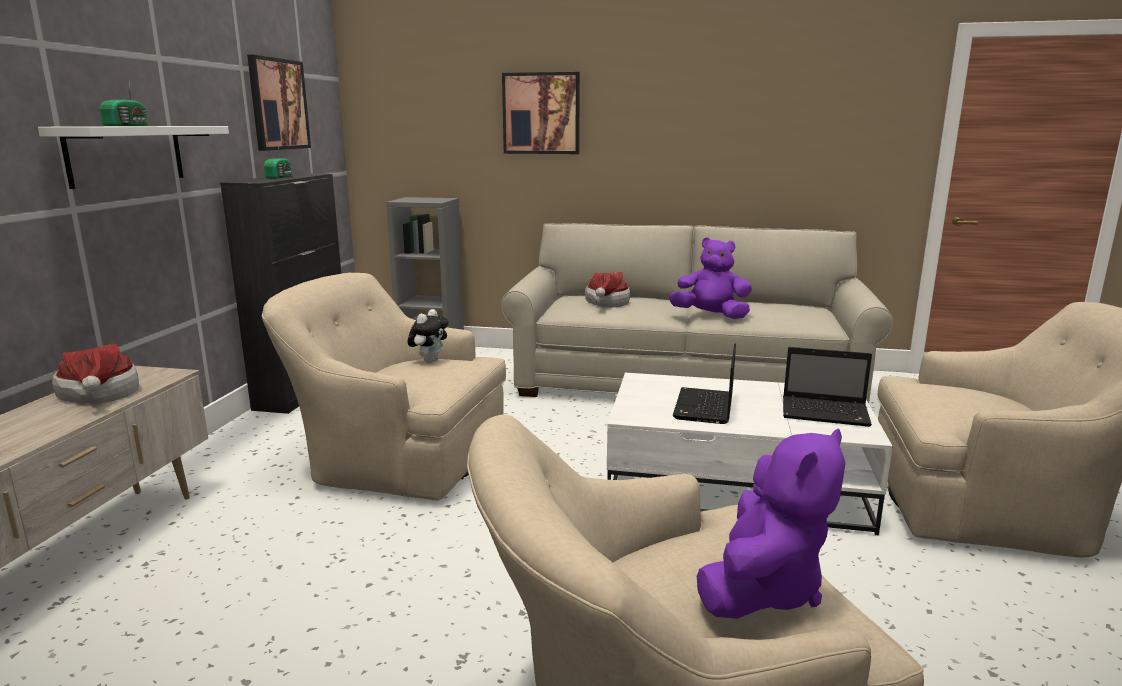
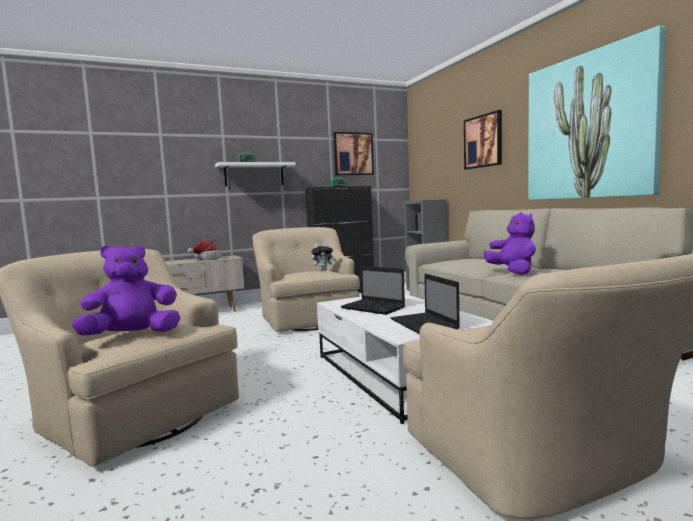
camera: 55 degrees right, 10 degrees down
hat [585,272,630,307] -> none
laptop [673,343,736,424] -> laptop turned 120 degrees counterclockwise [341,266,405,315]
purple plush toy [697,428,846,619] -> purple plush toy turned 150 degrees clockwise [72,245,180,335]
none -> picture [528,25,666,200]

